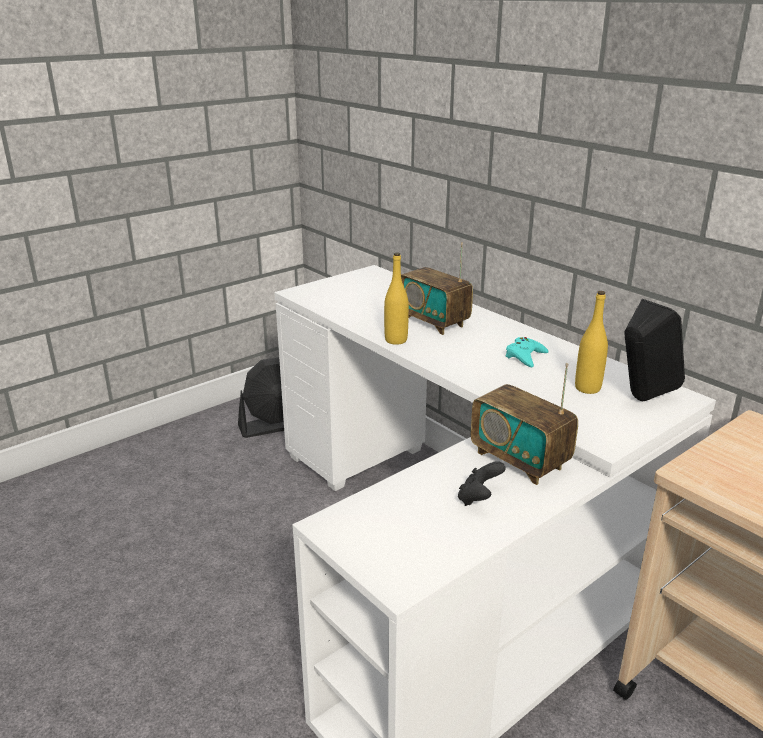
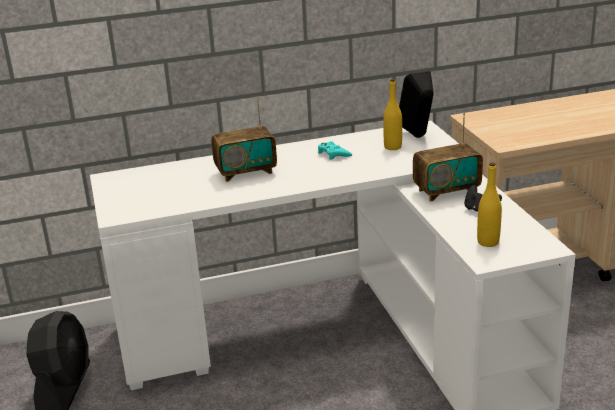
camera: 65 degrees left, 0 degrees up
yellow bottle [384,252,409,345] -> yellow bottle moved to [477,162,502,247]

